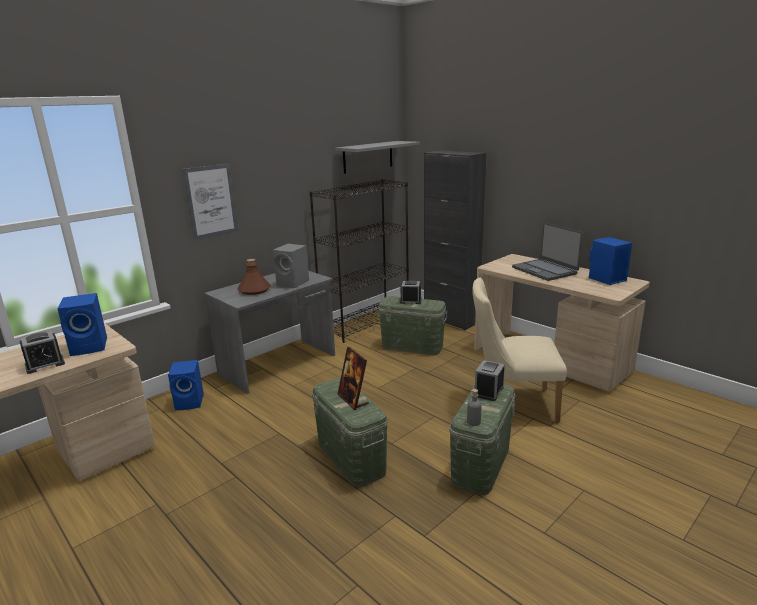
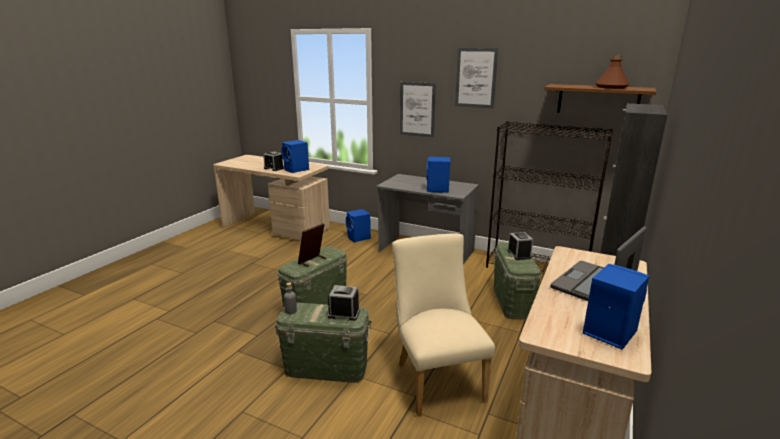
camera: 70 degrees right, 0 degrees up
brown bottle [238,259,271,295] -> brown bottle moved to [595,54,630,89]
grey speaker [273,244,309,288] -> blue speaker [426,157,450,193]
grey shelf [335,141,420,174] -> brown shelf [544,84,656,113]
none -> picture [455,48,498,108]

